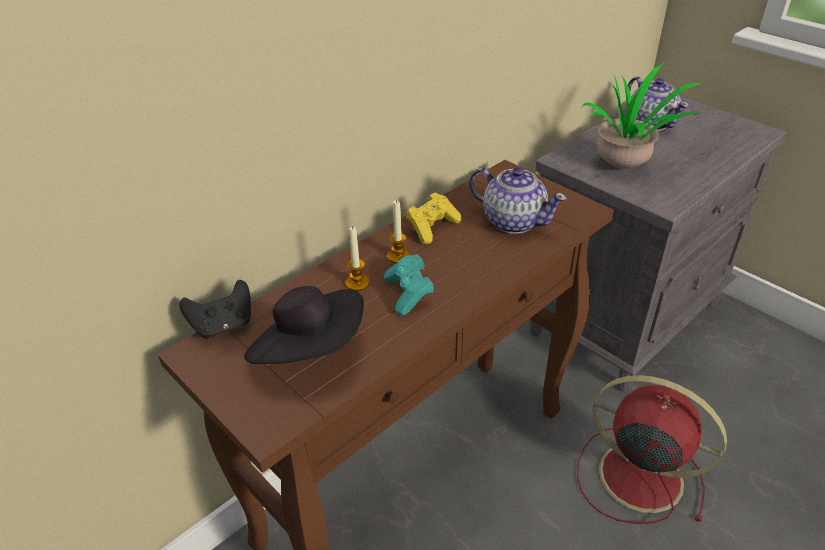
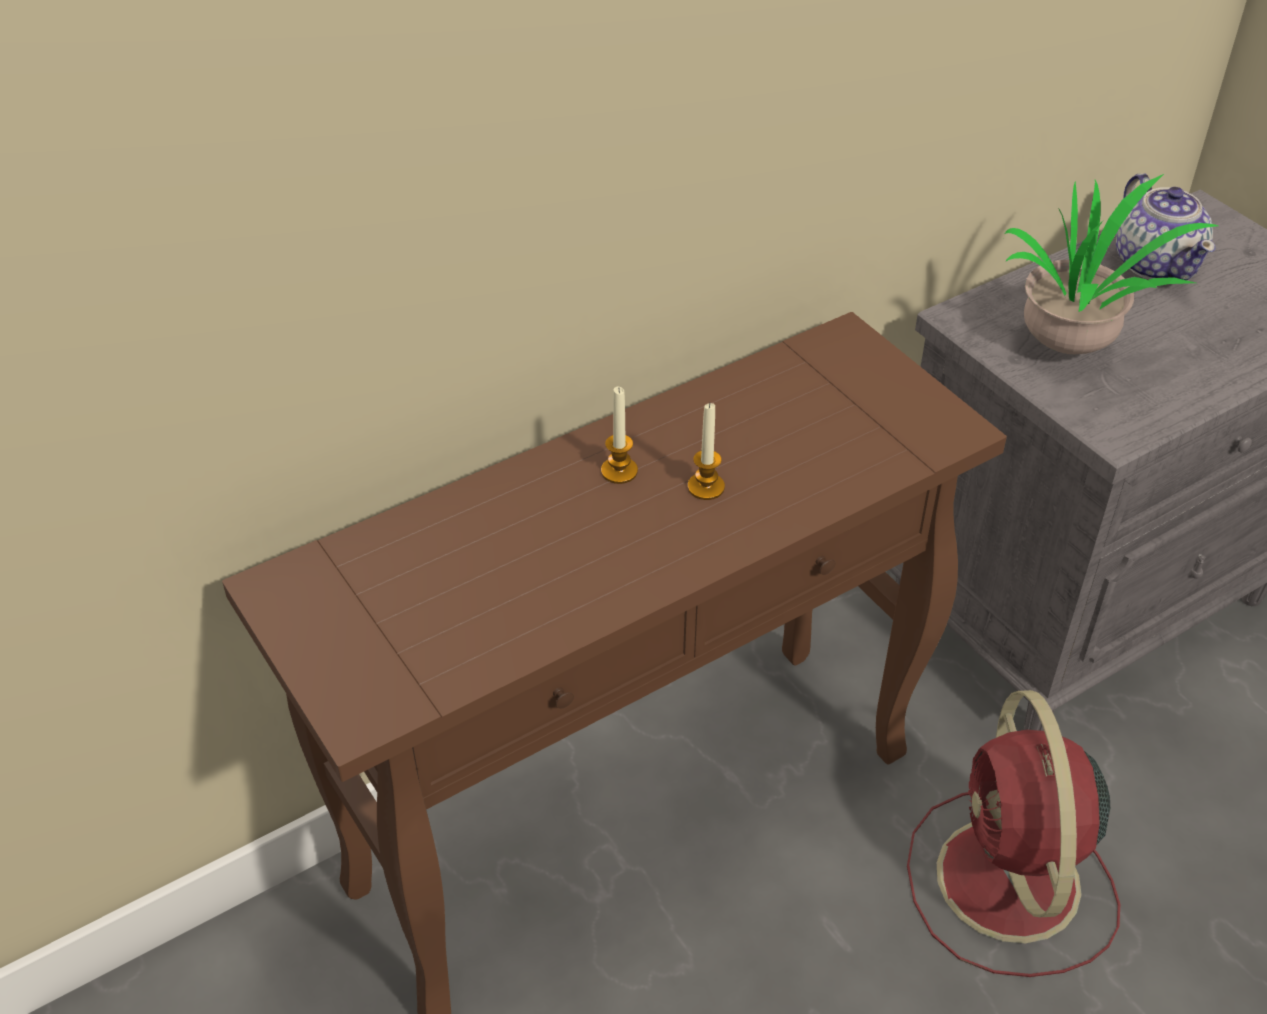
camera: 10 degrees right, 5 degrees up
black game controller [179,280,251,339] -> none
black hat [244,286,364,364] -> none
candle [346,226,369,291] -> candle moved to [688,403,725,500]
turquoise game controller [384,254,434,315] -> none
yellow game controller [406,192,461,244] -> none
teapot [469,167,567,234] -> none
red fan [577,375,727,524] -> red fan turned 135 degrees counterclockwise [907,690,1120,977]

